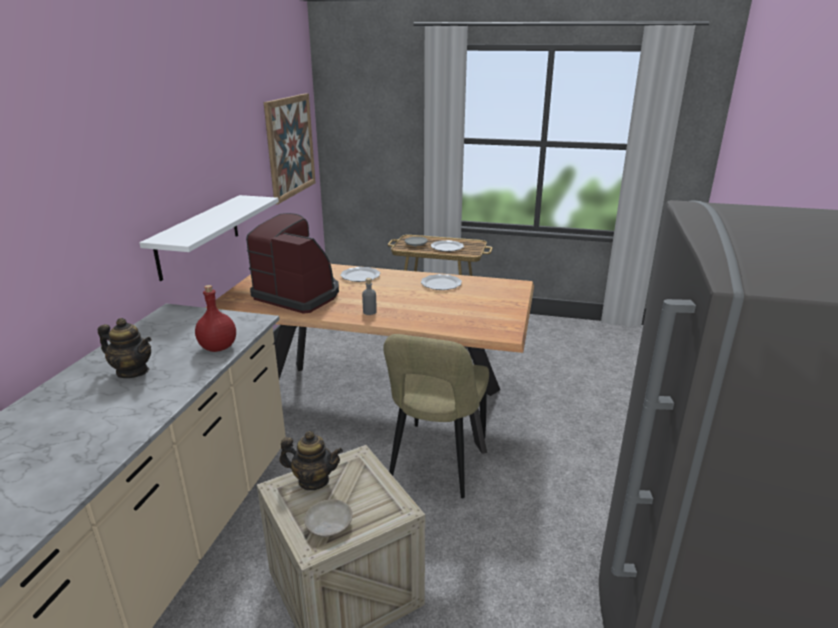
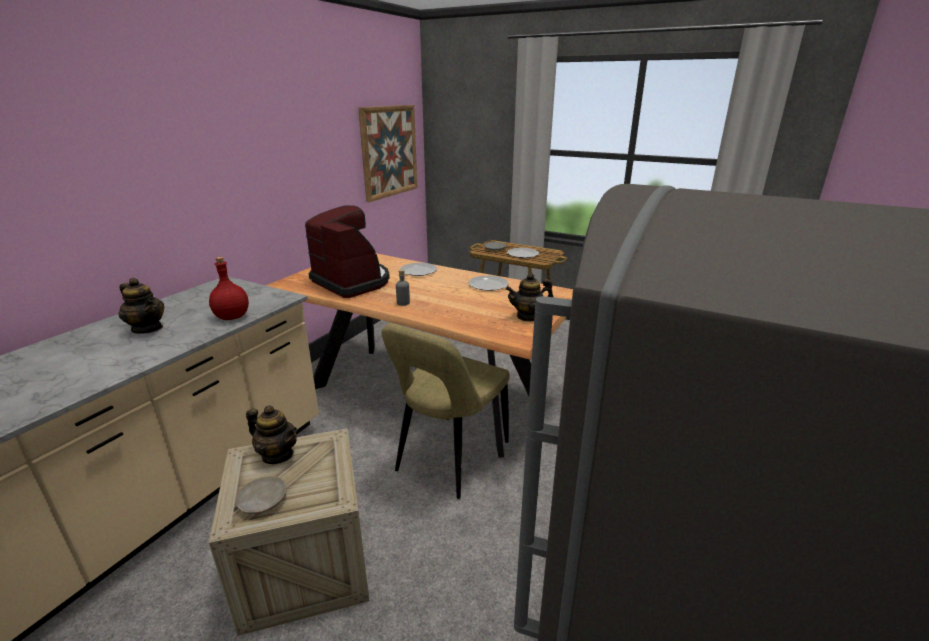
camera: 15 degrees right, 0 degrees up
white shelf [139,195,279,281] -> none
none -> teapot [506,273,553,321]

